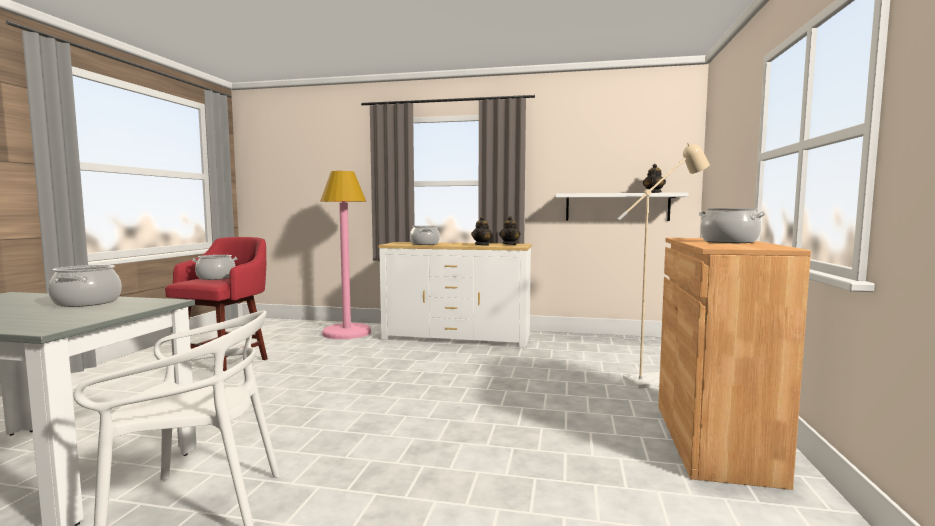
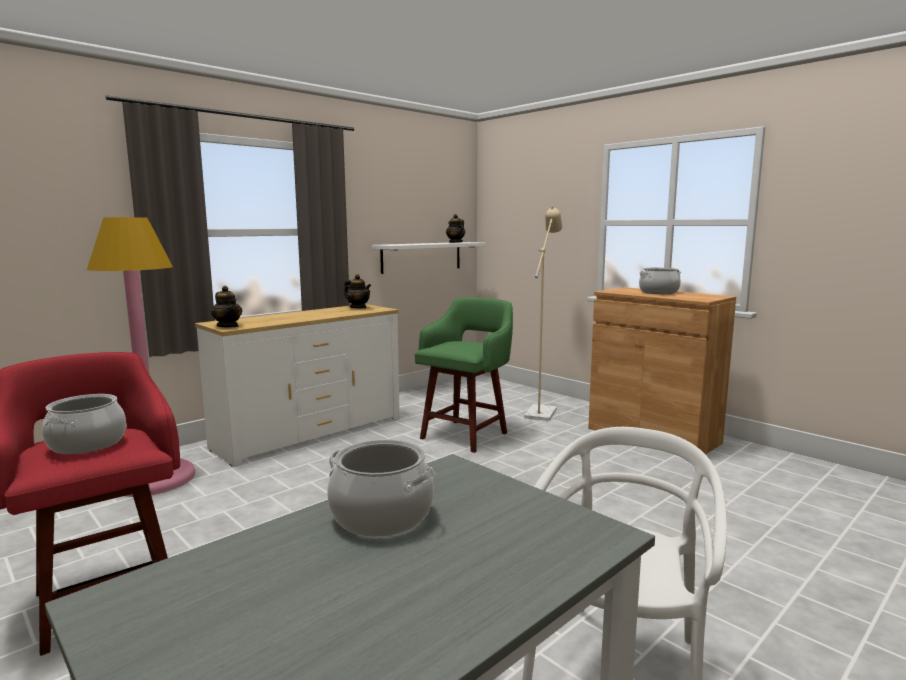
camera: 55 degrees left, 5 degrees up
cooking pot [410,226,440,245] -> none
teapot [471,216,493,246] -> teapot moved to [211,286,242,327]
none -> green stool [415,297,513,453]

